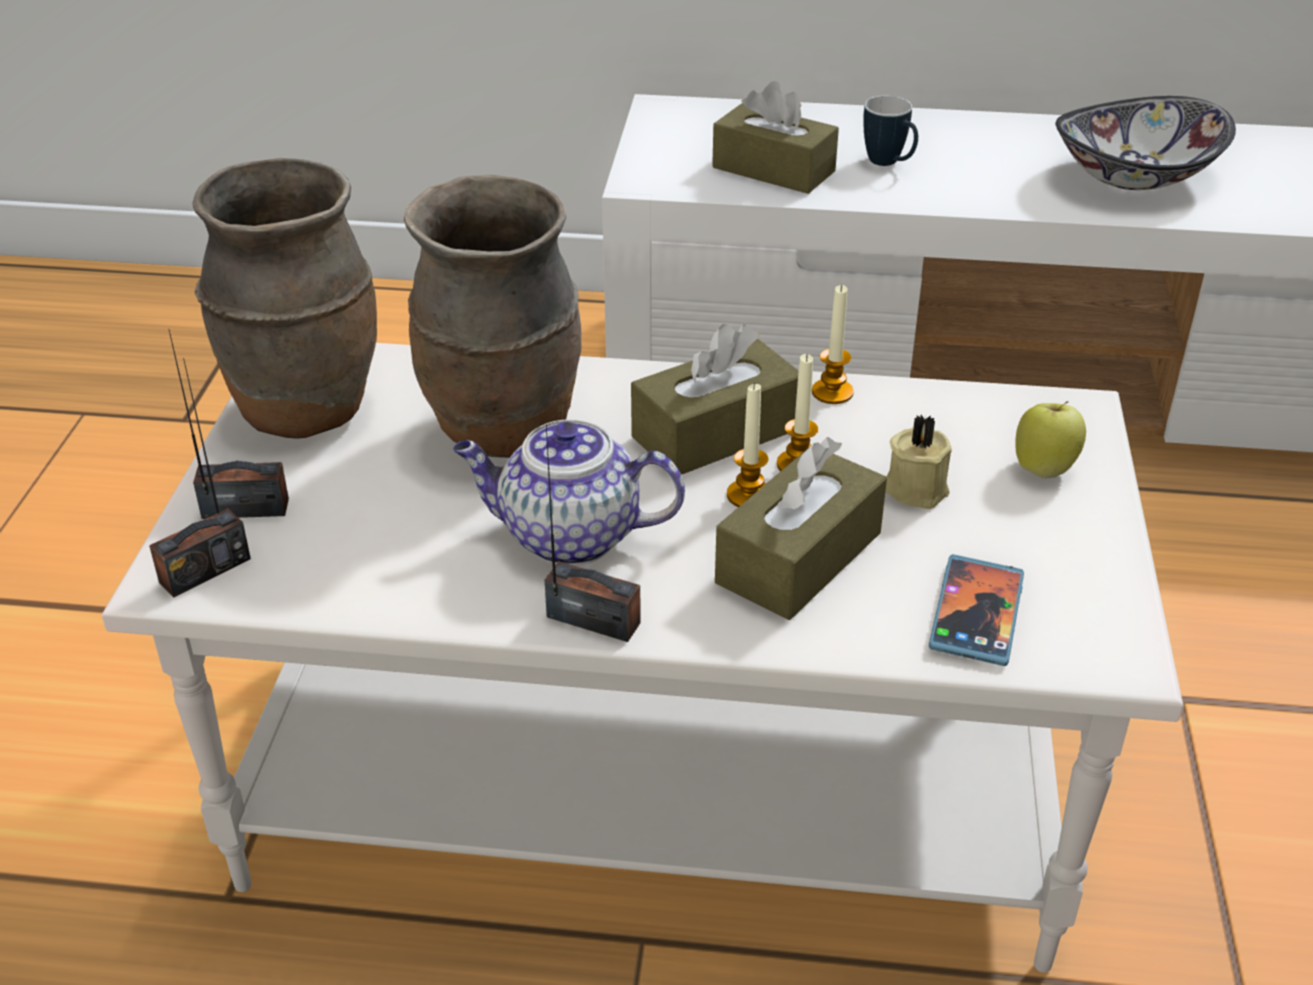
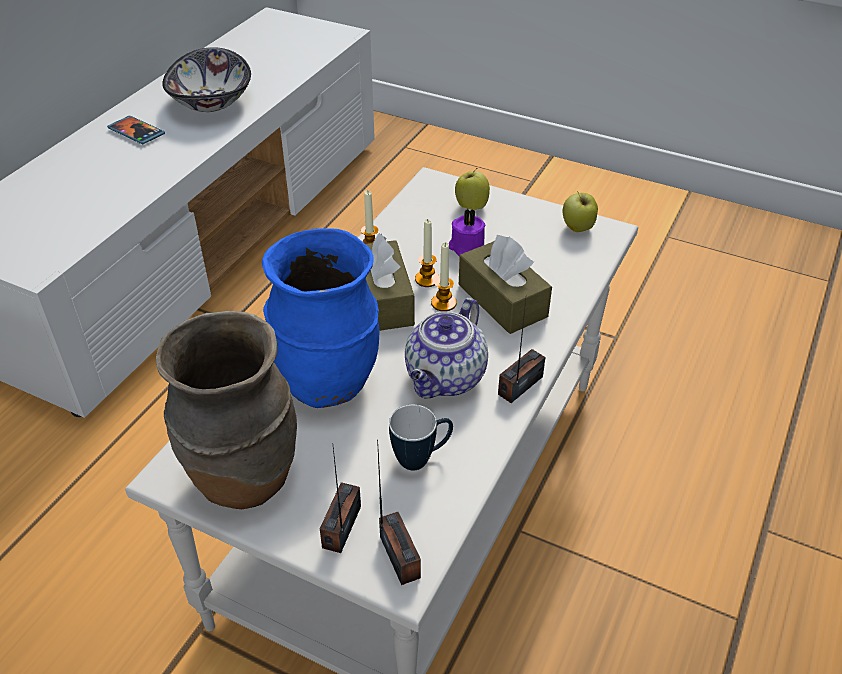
camera: 70 degrees left, 5 degrees up
brown vase [404,175,582,458] -> blue vase [262,228,379,408]
brown tissue box [712,81,839,194] -> none
mug [863,95,918,166] -> mug moved to [389,405,453,470]
beige candle [885,415,952,509] -> purple candle [449,208,486,257]
phone [929,554,1024,666] -> phone moved to [107,116,165,144]
none -> apple [563,191,598,232]

